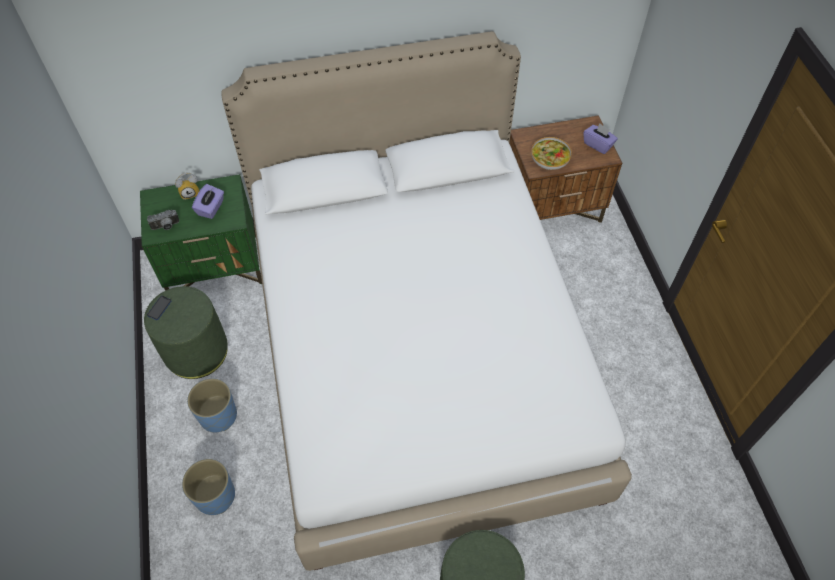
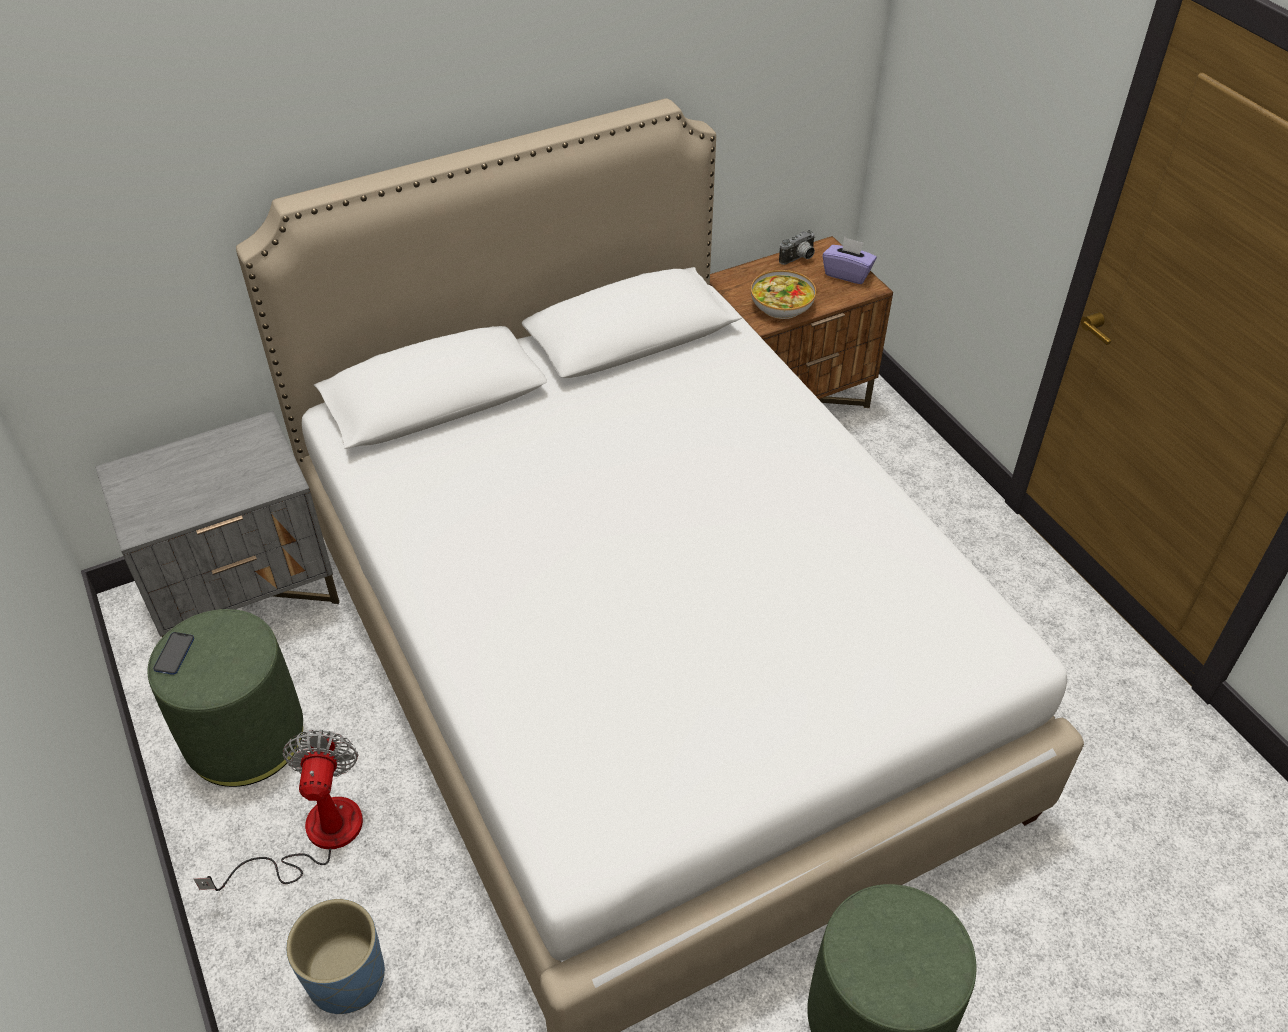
camera: 15 degrees left, 10 degrees down
green nightstand [140,174,262,291] -> grey nightstand [95,411,340,637]
camera [147,210,179,230] -> camera moved to [779,230,815,265]
alarm clock [175,172,199,200] -> none
blue planter [187,378,237,433] -> fan [194,730,363,891]
purple tissue box [192,184,224,219] -> none

